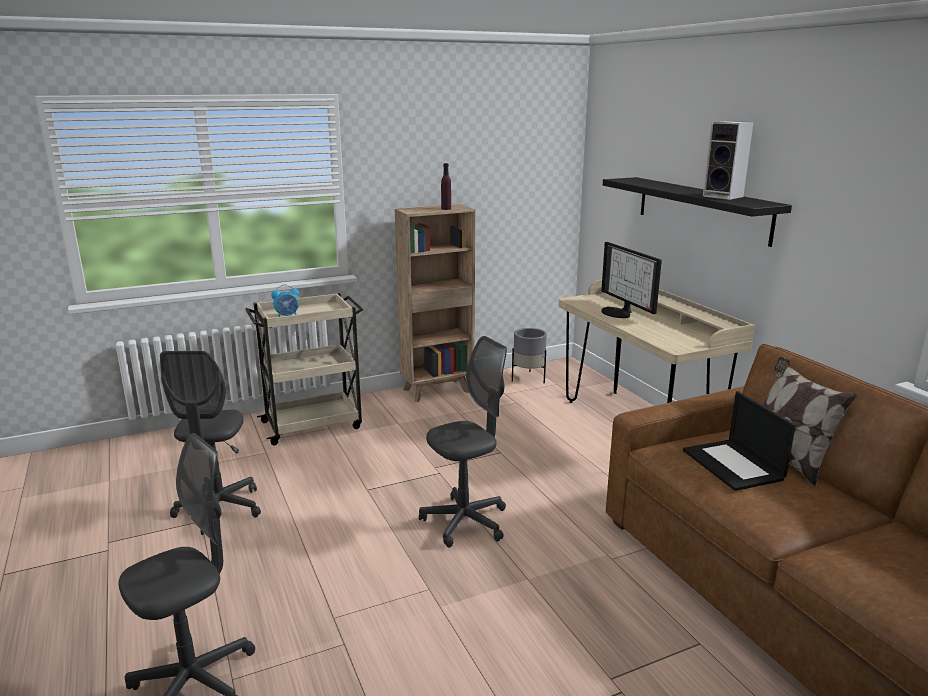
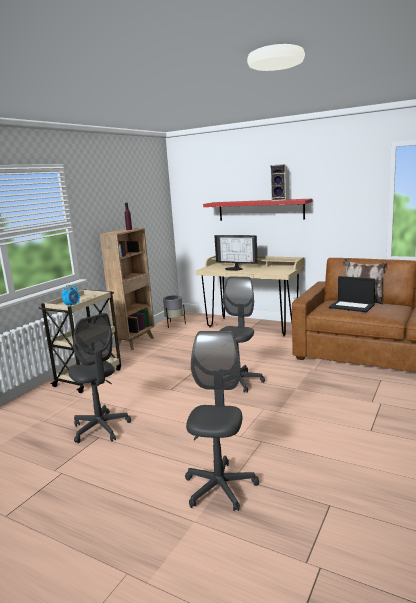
camera: 35 degrees left, 5 degrees down
black shelf [603,177,792,247] -> red shelf [203,199,312,221]

